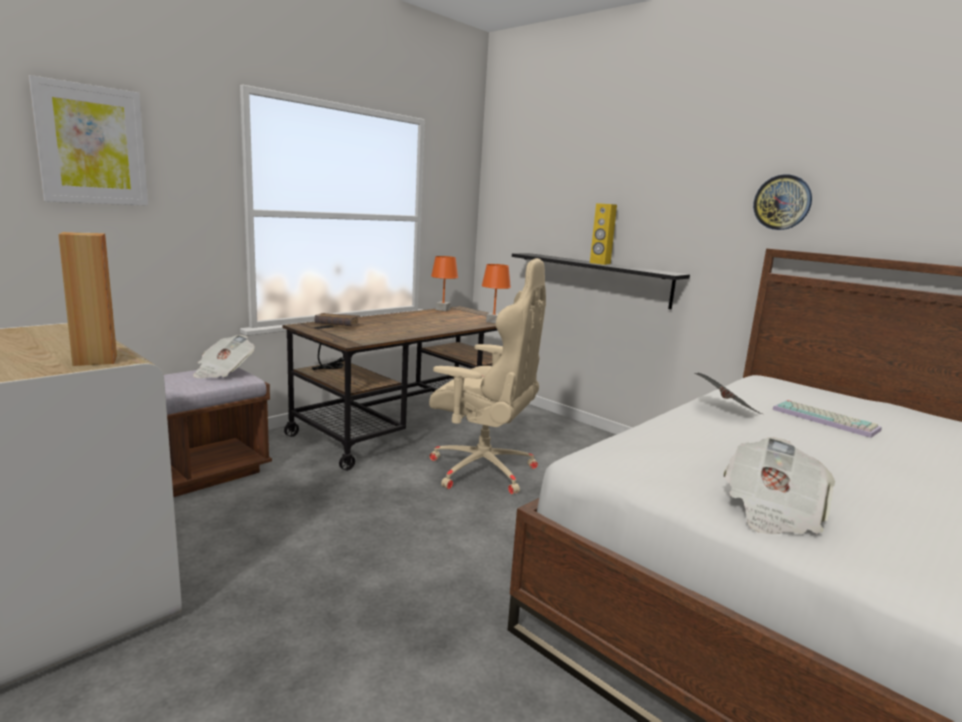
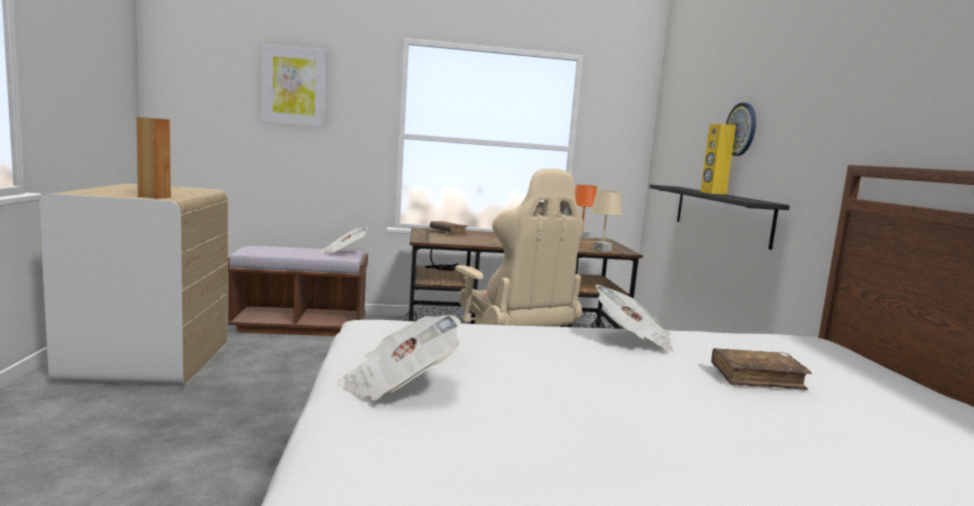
camera: 40 degrees right, 5 degrees down
orange table lamp [482,264,511,323] -> beige table lamp [591,190,622,252]
wall clock [753,174,812,230] -> wall clock moved to [726,103,756,156]
keyboard [772,400,882,438] -> brown book [711,348,812,390]

